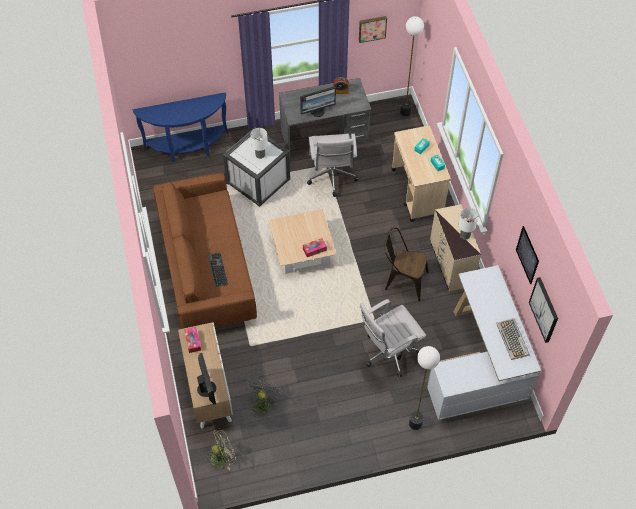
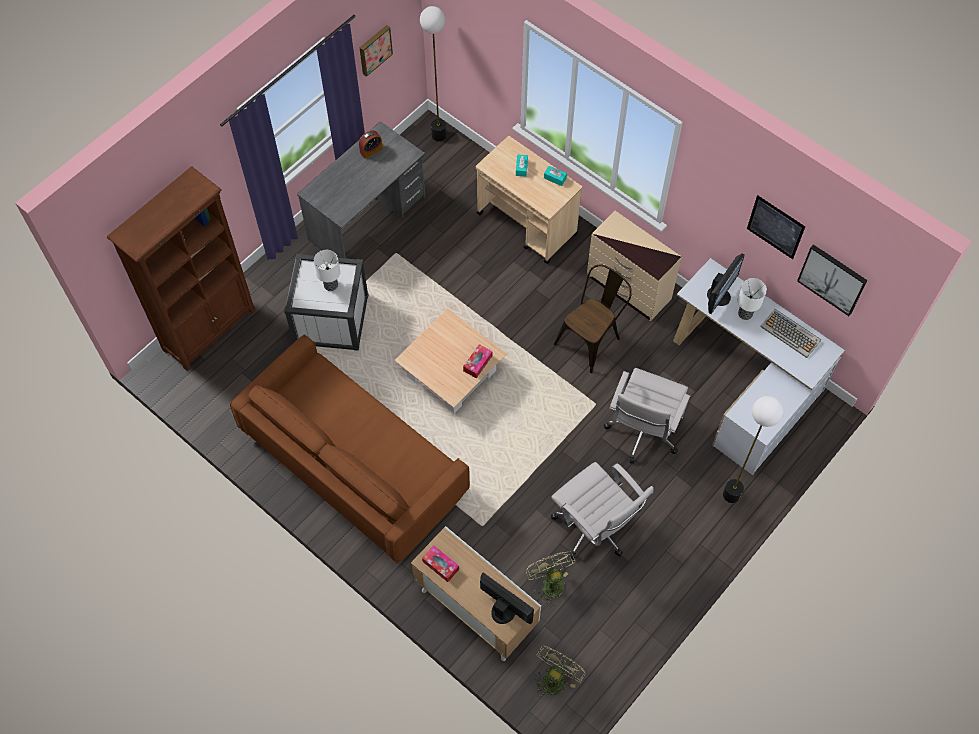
camera: 35 degrees left, 5 degrees up
blue console table [133,92,229,163] -> brown bookcase [107,166,255,371]
keyboard [208,252,228,287] -> none
grey fan [245,378,282,417] -> green fan [526,551,575,606]
monitor [300,86,336,117] -> monitor moved to [707,254,745,314]
white office chair [307,134,358,197] -> white office chair moved to [551,462,654,560]
brown chair [384,227,429,301] -> brown chair turned 150 degrees clockwise [554,264,632,373]
table lamp [459,208,478,240] -> table lamp moved to [738,278,767,320]

